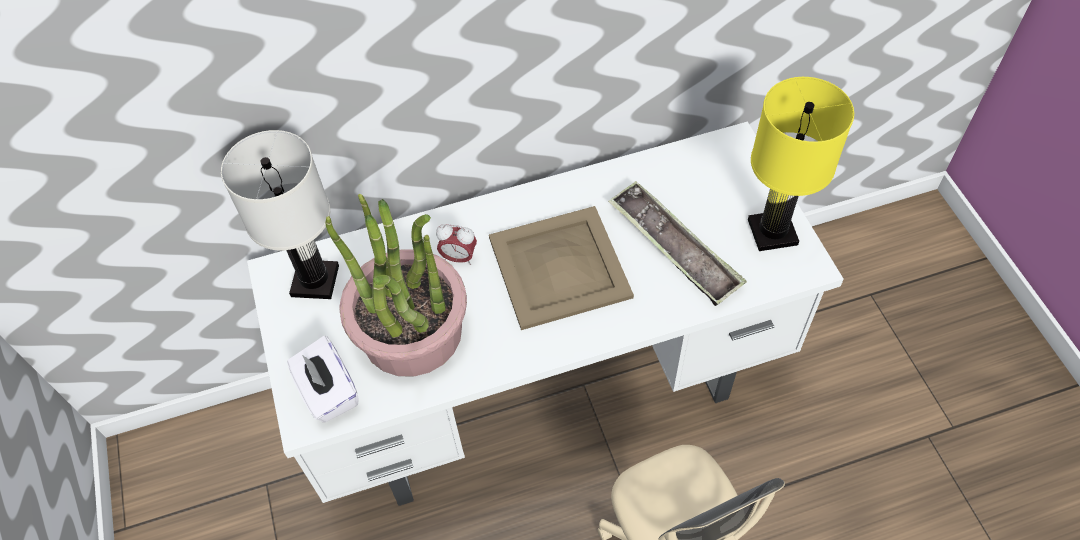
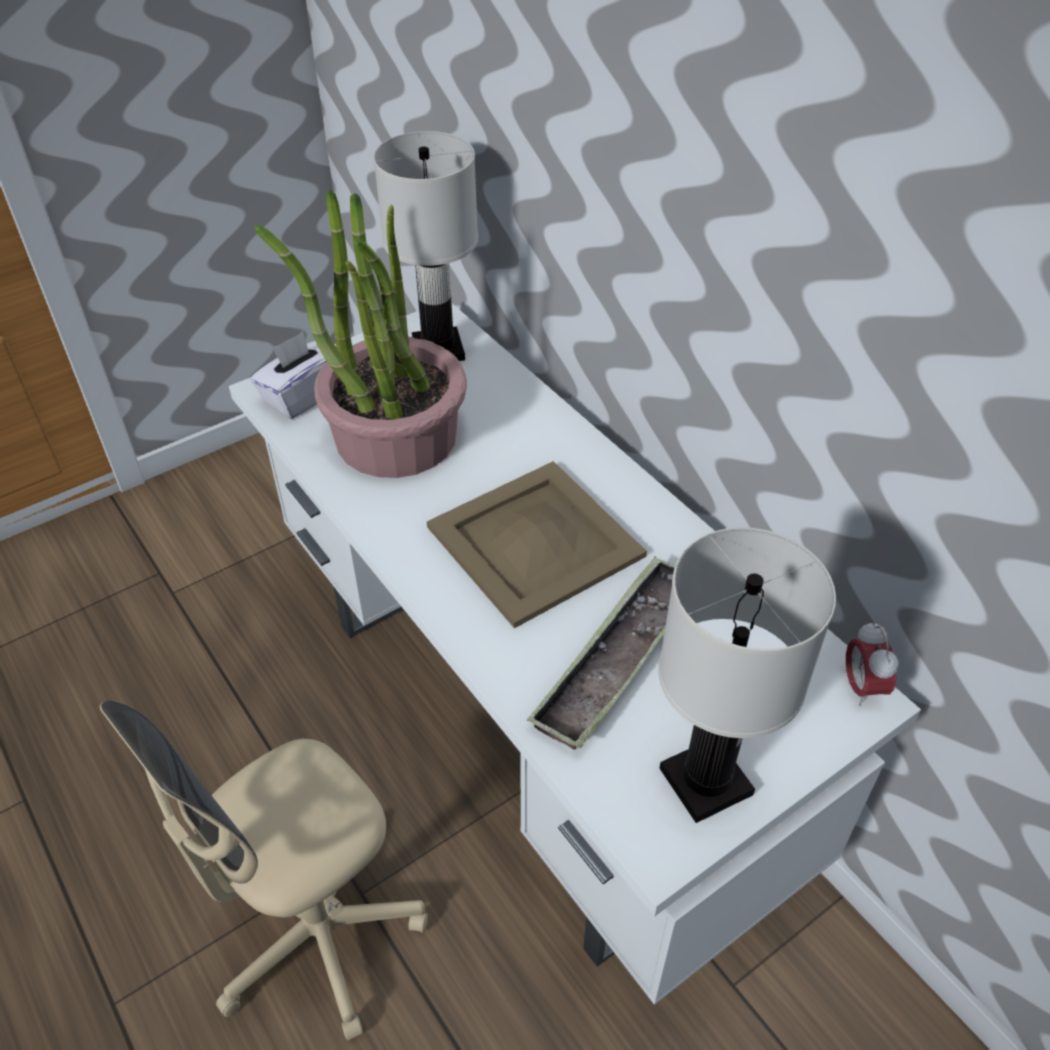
camera: 70 degrees right, 10 degrees down
alarm clock [436,224,477,265] -> alarm clock moved to [846,622,899,706]
yellow table lamp [748,77,854,251] -> white table lamp [659,527,836,823]

